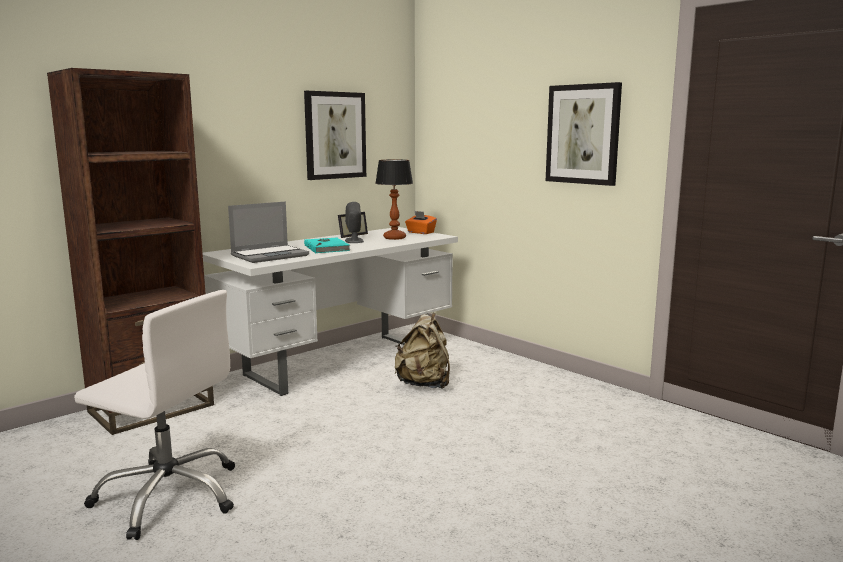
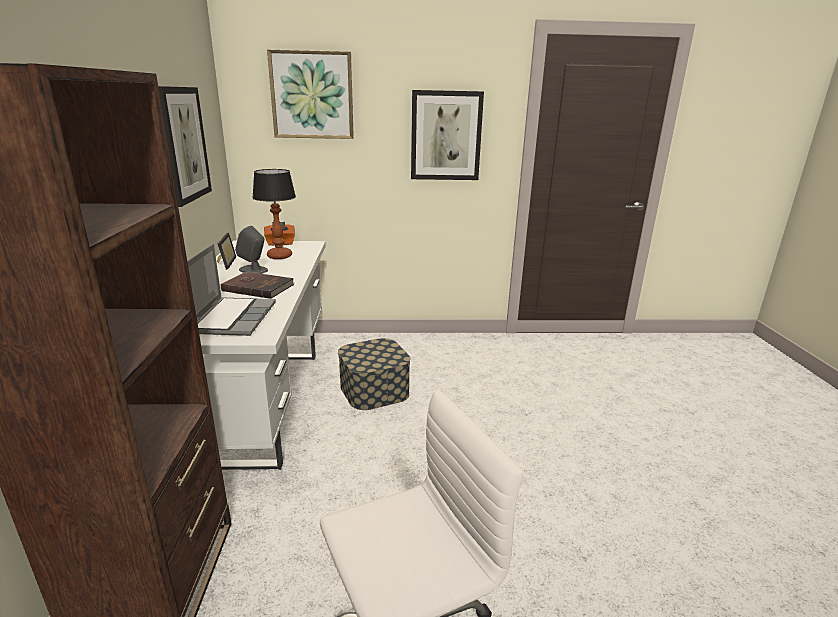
camera: 50 degrees left, 10 degrees up
turquoise book [304,237,350,253] -> brown book [221,272,294,299]
beige backpack [395,313,450,389] -> storage box [338,338,410,410]
none -> picture [267,50,354,139]

